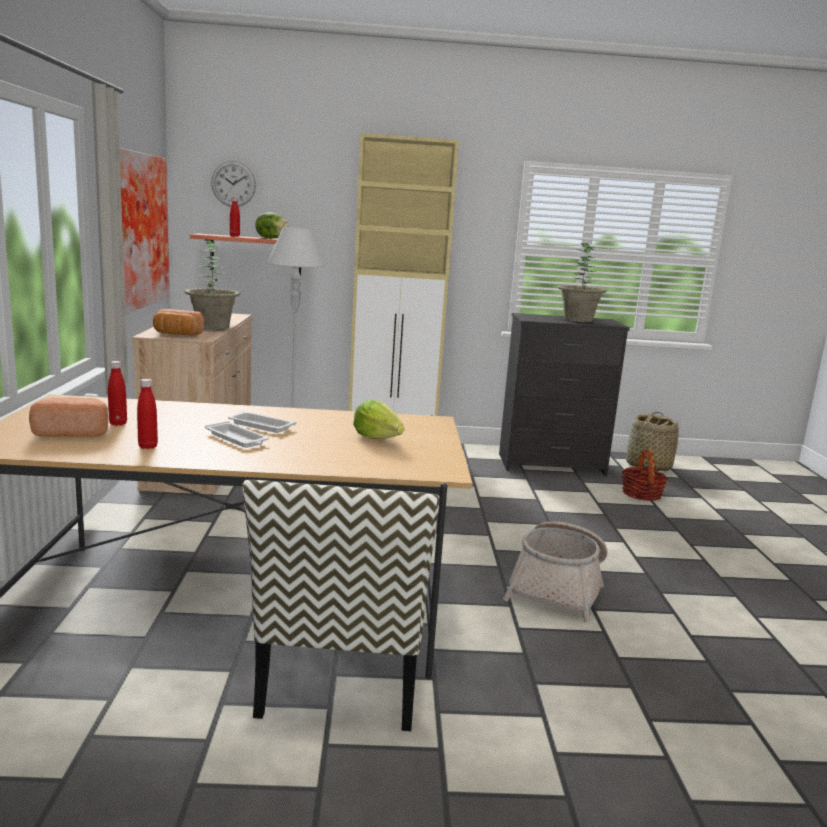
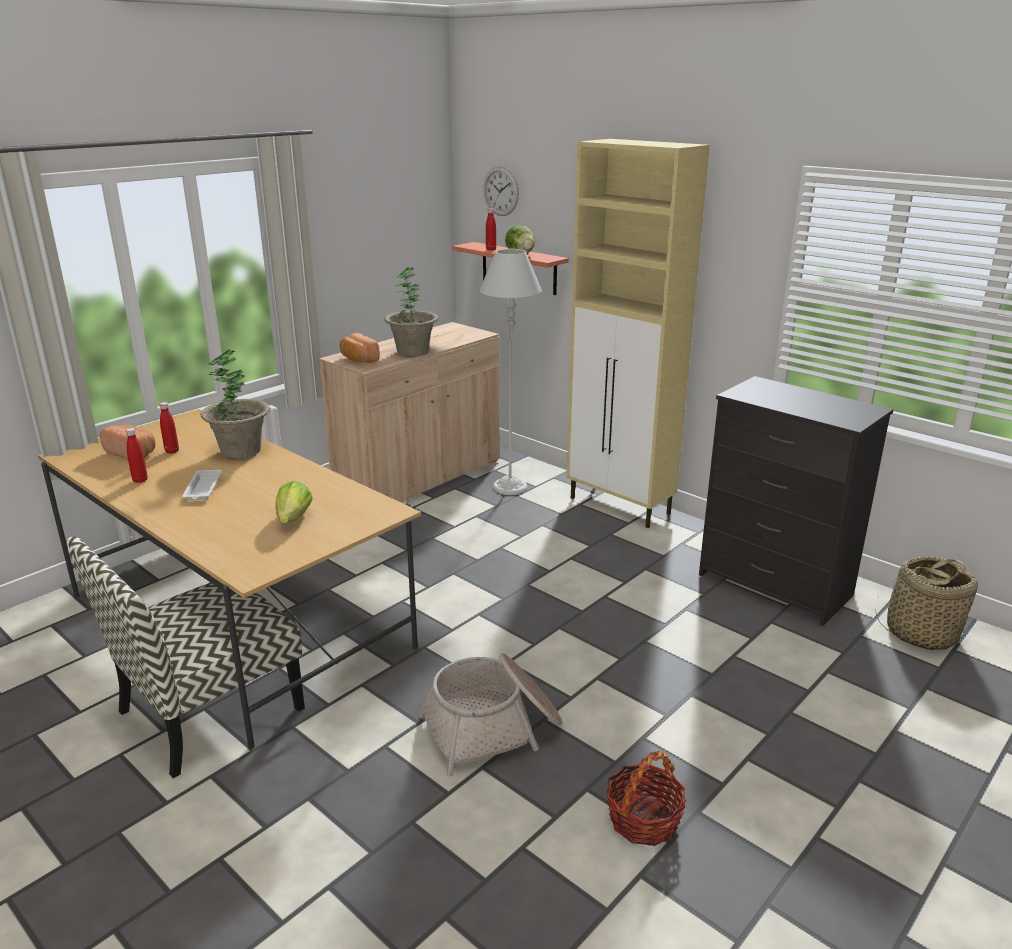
camera: 45 degrees right, 10 degrees up
picture [119,148,169,314] -> none
white tray [228,412,296,433] -> none
potted plant [558,243,607,323] -> potted plant moved to [200,349,270,459]
basket [622,449,668,501] -> basket moved to [607,751,686,846]

